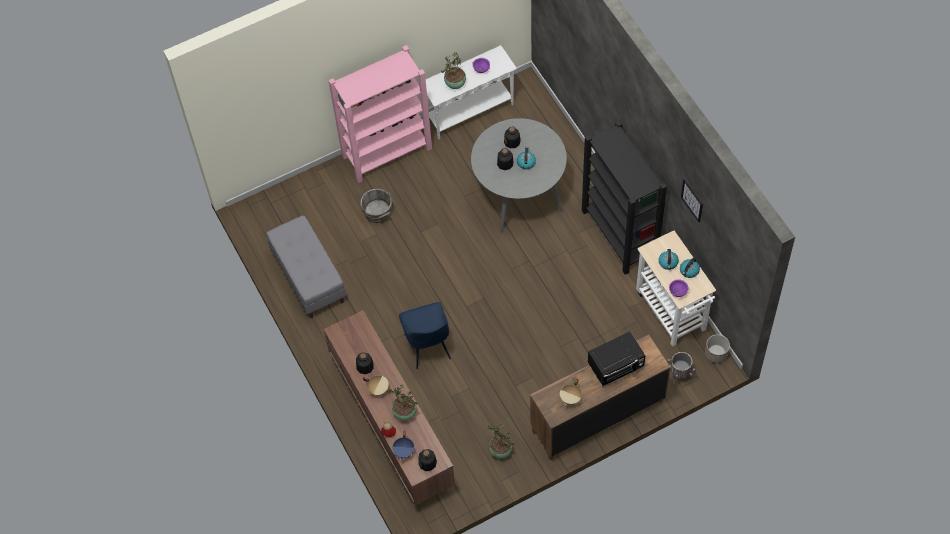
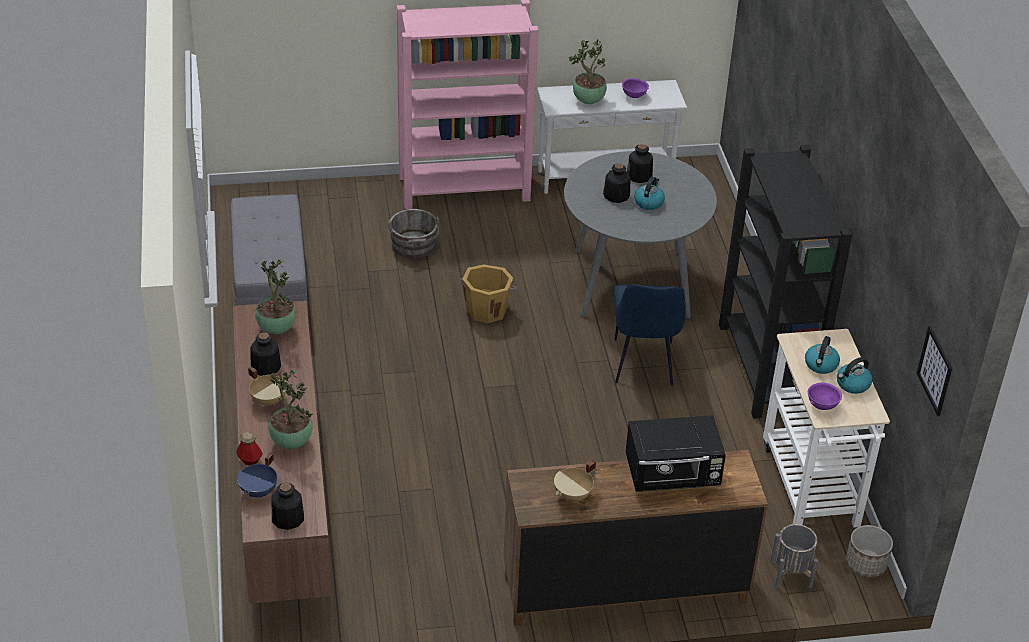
camera: 15 degrees right, 20 degrees down
blue chair [399,302,451,369] -> blue chair moved to [614,285,686,386]
potted plant [488,424,514,458] -> potted plant moved to [256,259,296,334]
picture [681,179,703,222] -> picture moved to [917,326,952,416]
none -> orange bucket [460,265,517,323]

